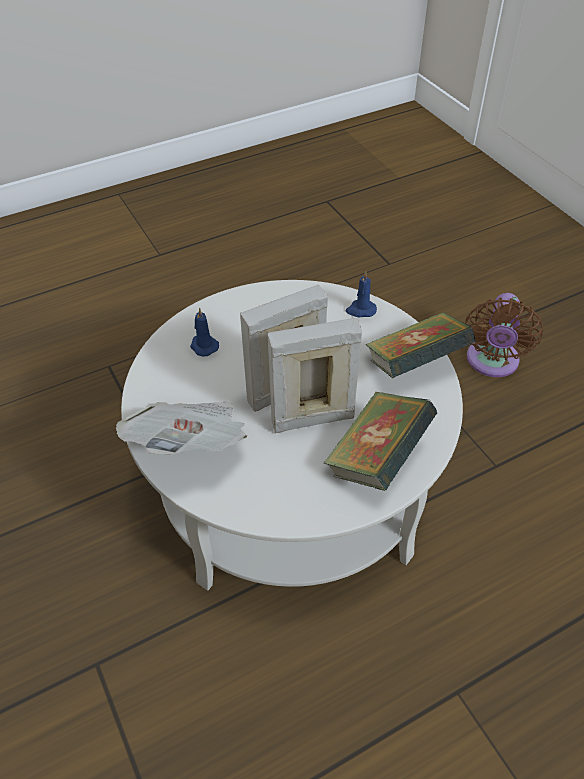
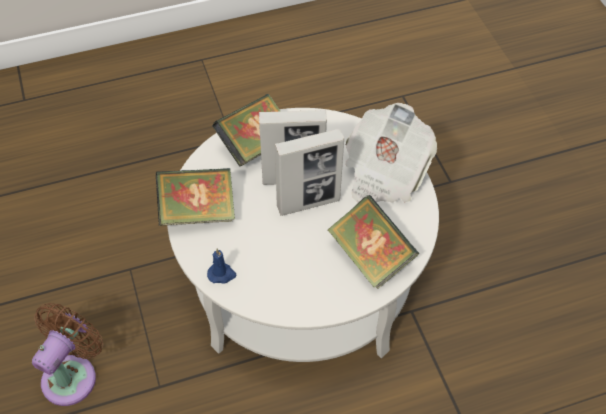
camera: 170 degrees left, 5 degrees up
blue candle [190,307,219,357] -> book [327,195,419,289]

